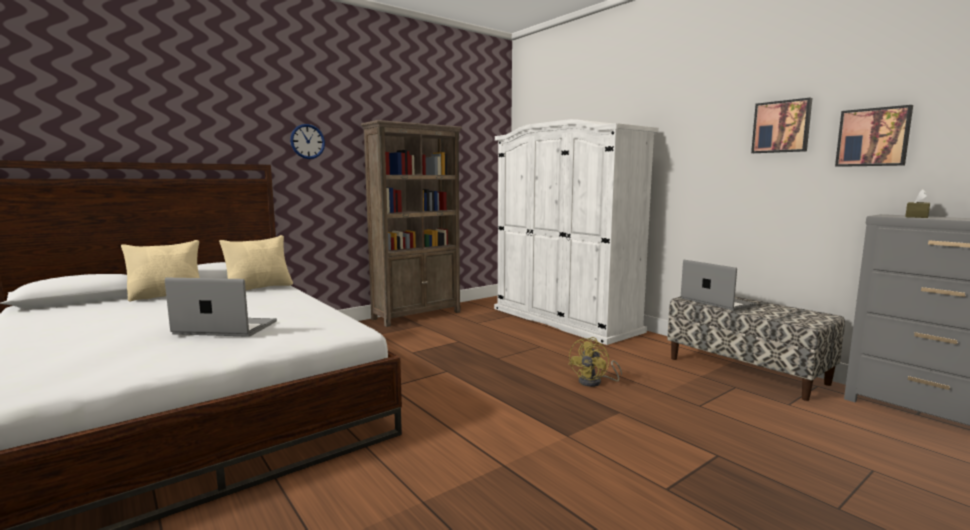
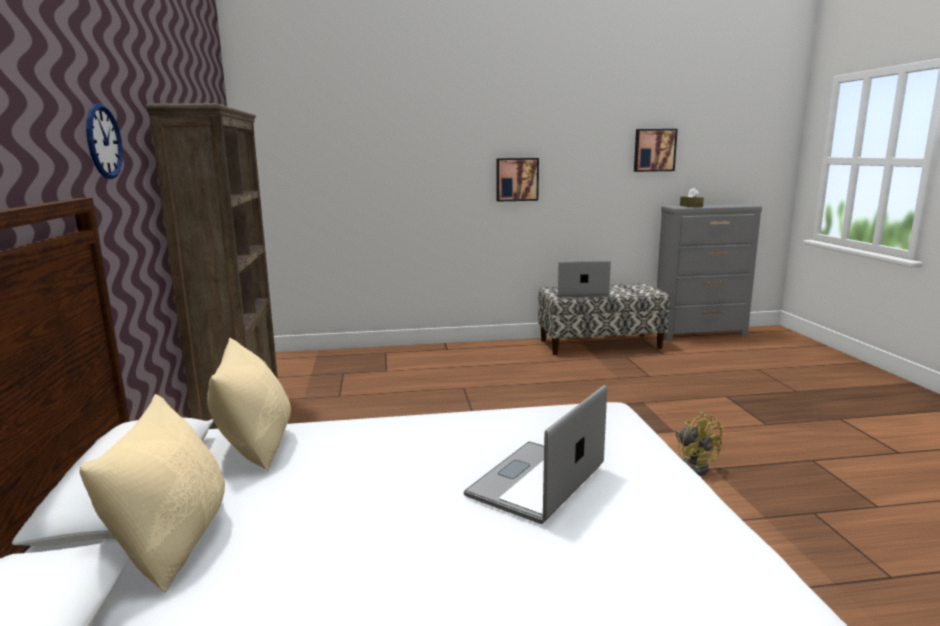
camera: 60 degrees left, 5 degrees up
white wardrobe [494,119,659,345] -> none
yellow fan [568,337,622,387] -> yellow fan moved to [676,411,723,476]
picture [751,98,812,153] -> picture moved to [496,158,539,202]

